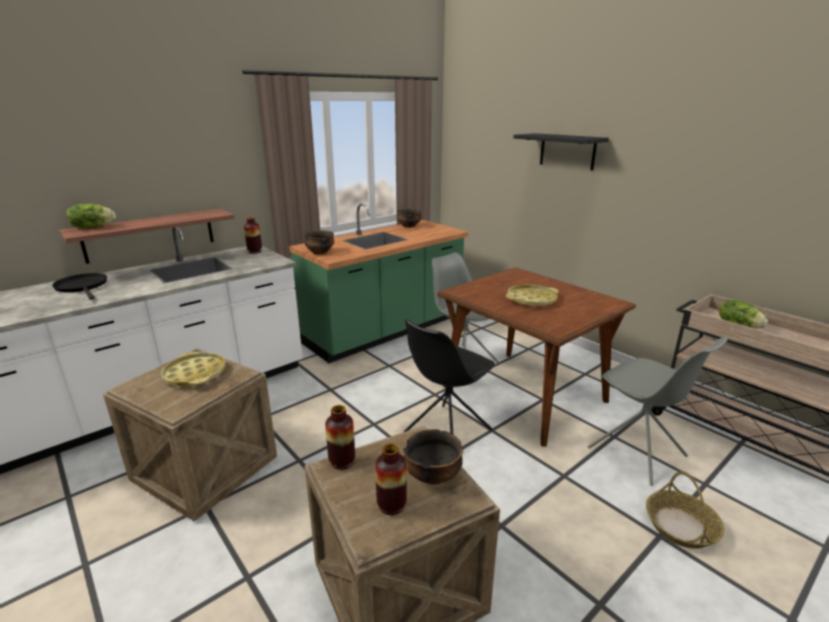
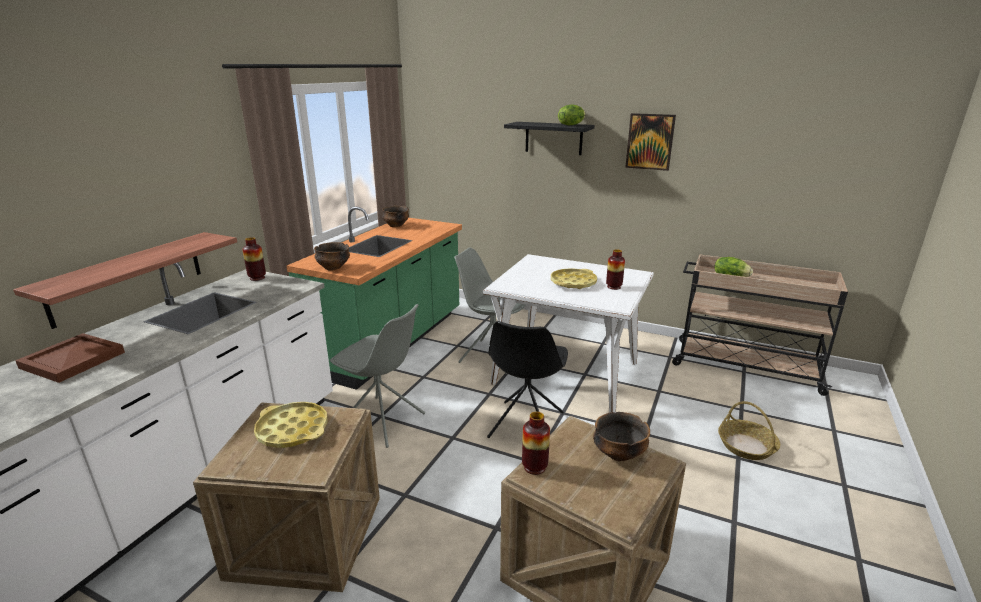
camera: 25 degrees left, 0 degrees up
black frying pan [52,273,107,300] -> brown tray [15,333,125,383]
lettuce [67,203,116,228] -> lettuce moved to [558,105,585,126]
vase [375,444,407,515] -> vase moved to [606,249,625,290]
brown dining table [437,267,636,447] -> white dining table [483,254,654,413]
grey chair [588,336,728,486] -> grey chair moved to [330,304,425,448]
none -> picture [625,113,676,171]

